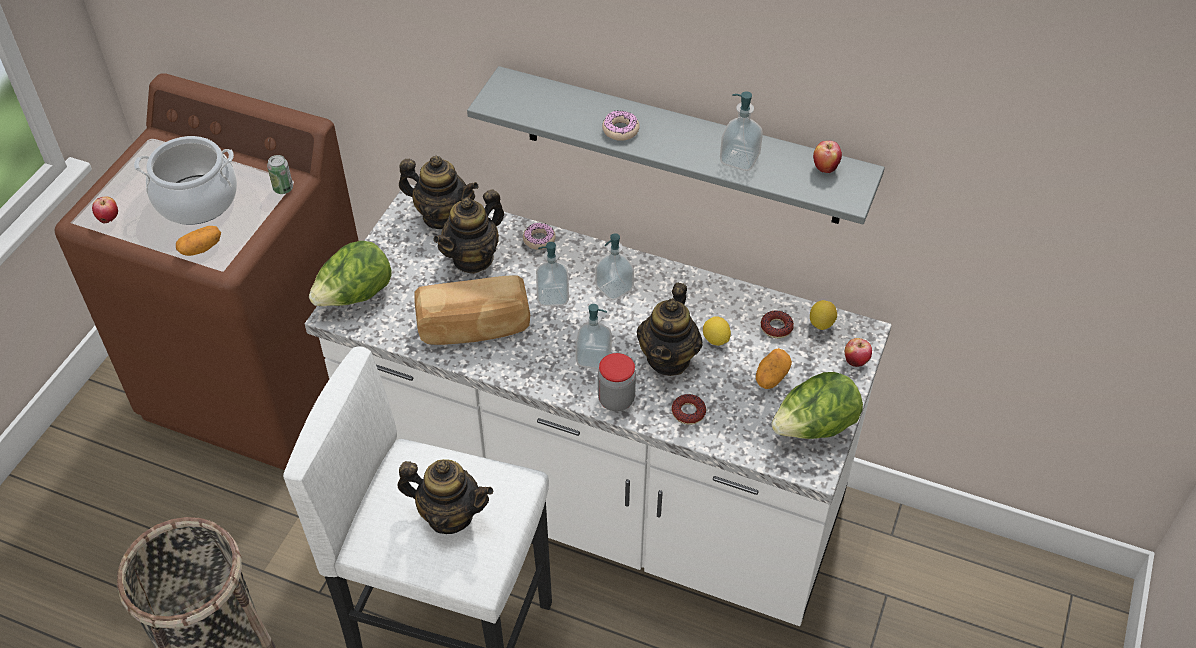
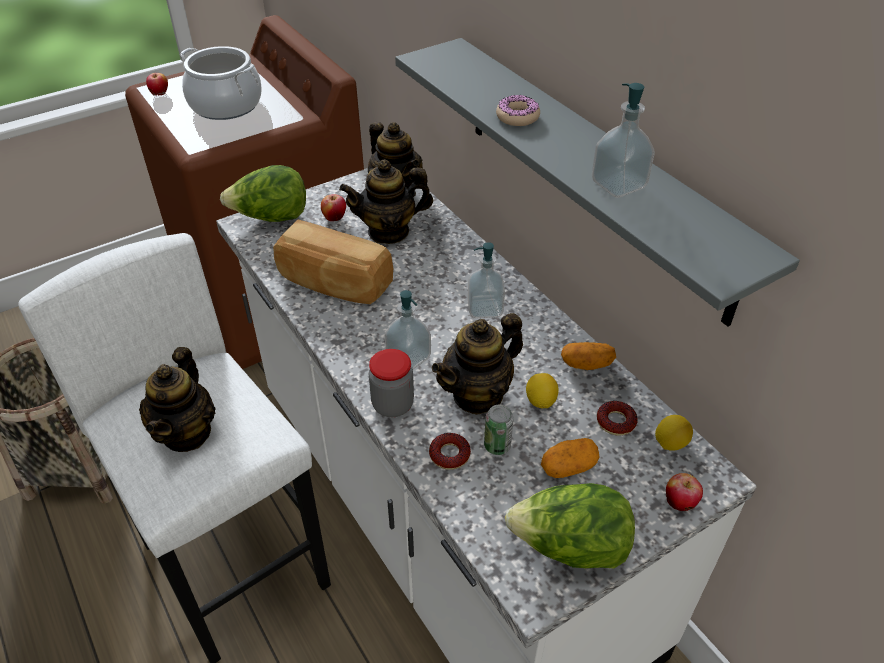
camera: 35 degrees right, 5 degrees down
potato [176,226,221,256] -> potato moved to [561,342,616,370]
can [267,155,293,194] -> can moved to [484,405,514,455]
teapot [397,459,493,534] -> teapot turned 45 degrees clockwise [139,347,215,452]
donut [523,223,556,250] -> none
soap dispenser [536,242,569,306] -> none
apple [813,141,842,173] -> apple moved to [321,194,346,221]

